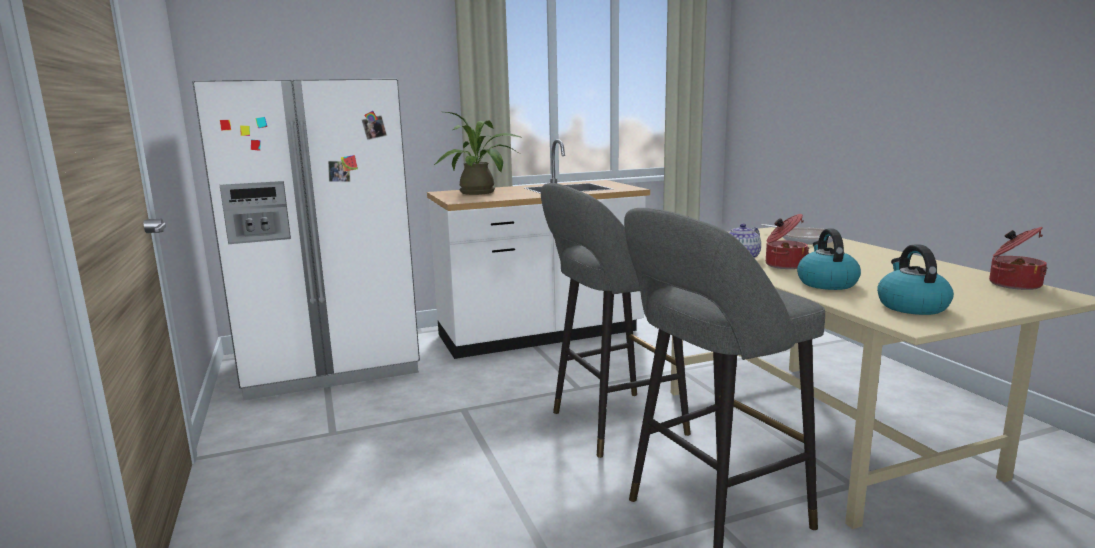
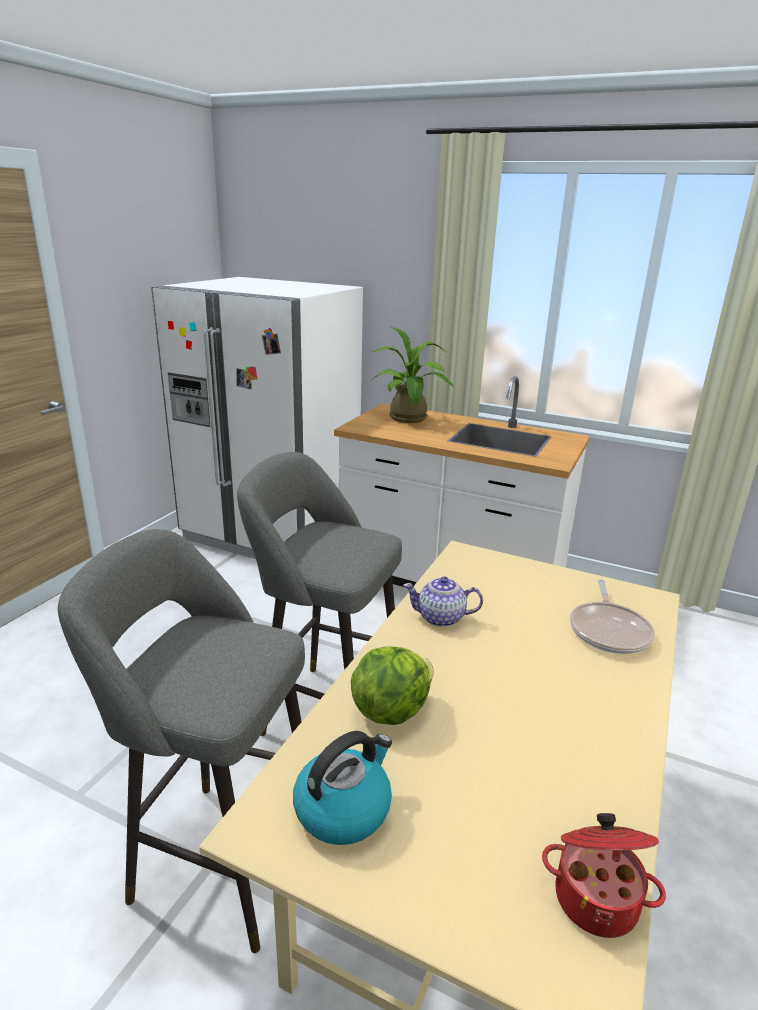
camera: 45 degrees right, 10 degrees up
cooking pot [766,214,809,269] -> none
kettle [797,229,861,290] -> lettuce [351,646,434,725]

